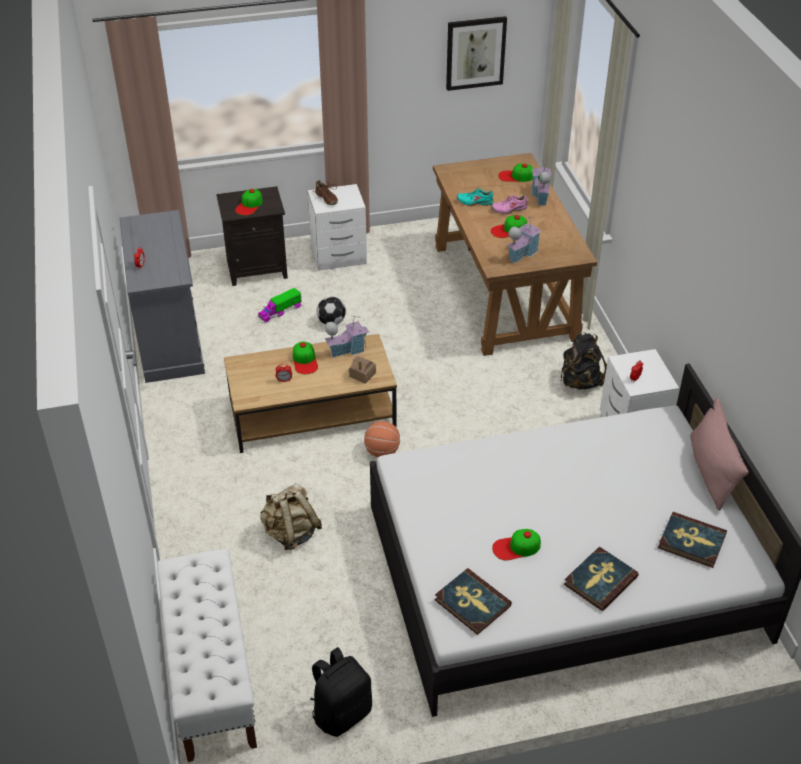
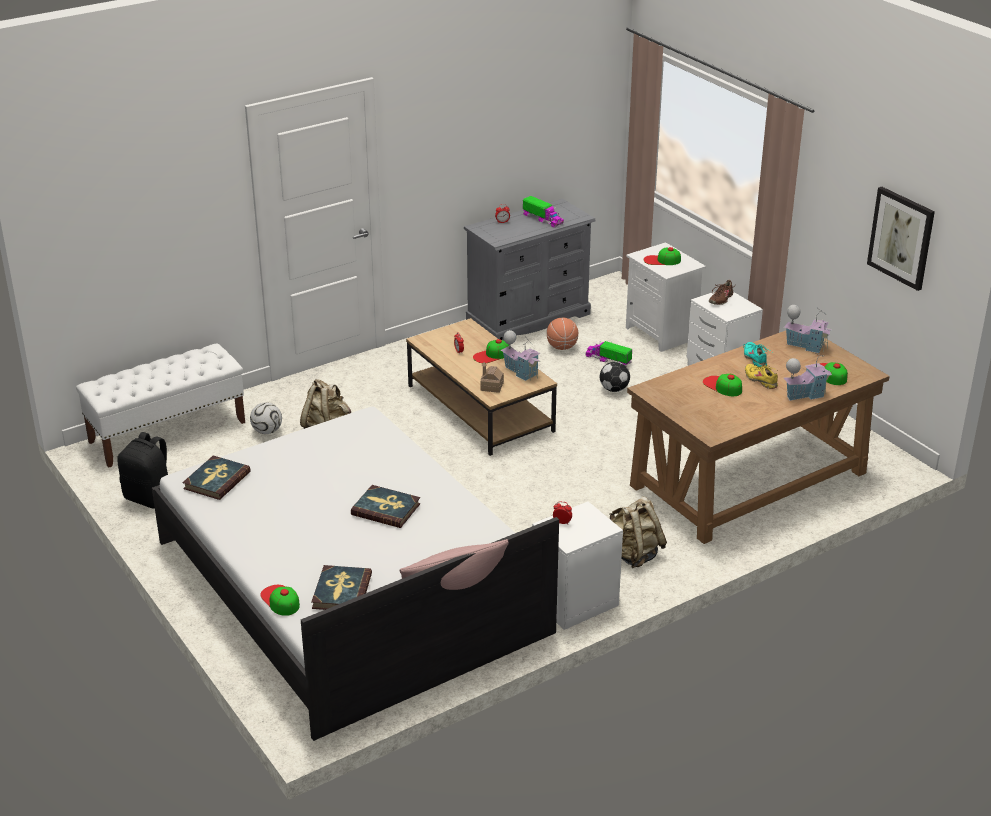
camera: 70 degrees right, 10 degrees down
black nightstand [216,186,288,286] -> white nightstand [626,242,706,352]
basketball [364,421,400,457] -> basketball moved to [547,318,578,350]
pink shoe [491,194,528,214] -> yellow shoe [745,364,779,389]
cap [492,529,541,560] -> cap moved to [260,585,300,616]
toy house [506,217,541,263] -> toy house moved to [784,305,832,353]
black backpack [561,332,607,390] -> beige backpack [609,497,667,568]
book [564,547,638,611] -> book moved to [351,485,420,528]
none -> football [250,402,282,434]
none -> toy truck [523,196,564,228]

